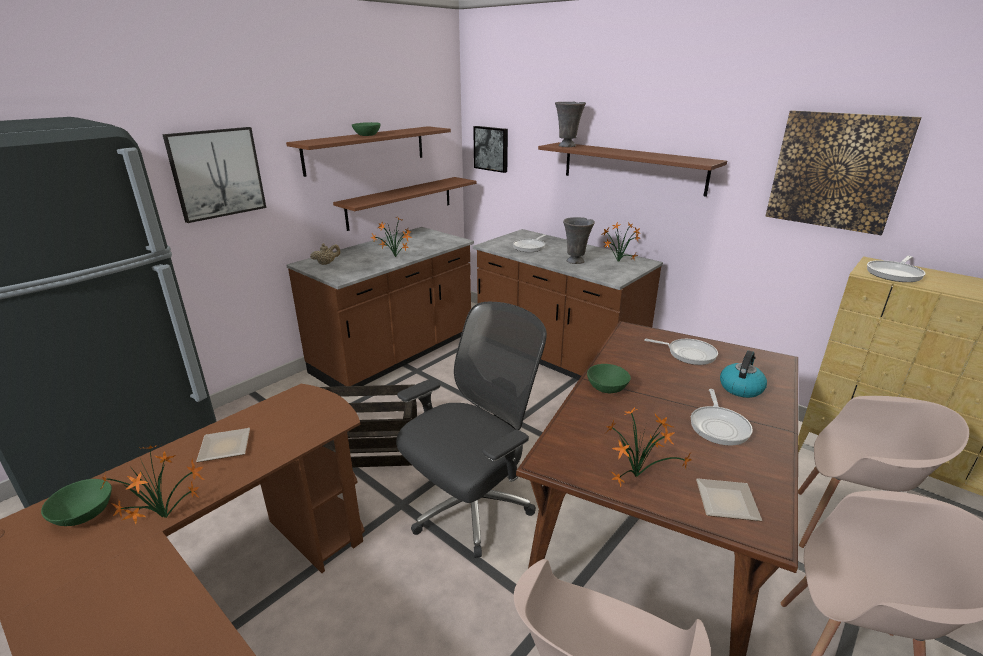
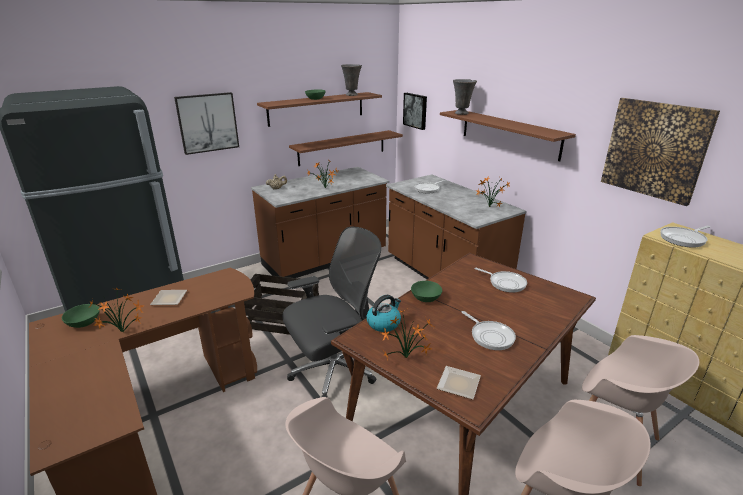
camera: 15 degrees right, 0 degrees up
grey vase [563,217,595,264] -> grey vase moved to [341,64,362,96]
frying pan [691,389,753,446] -> frying pan turned 60 degrees counterclockwise [461,311,516,350]
kettle [720,351,767,398] -> kettle moved to [367,295,401,332]

